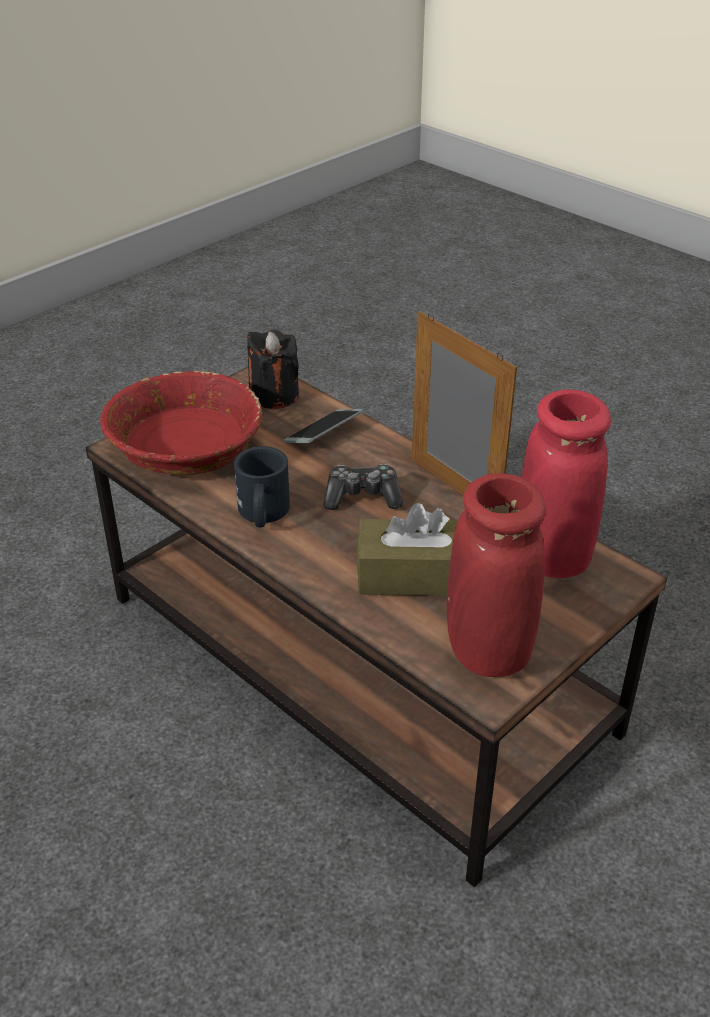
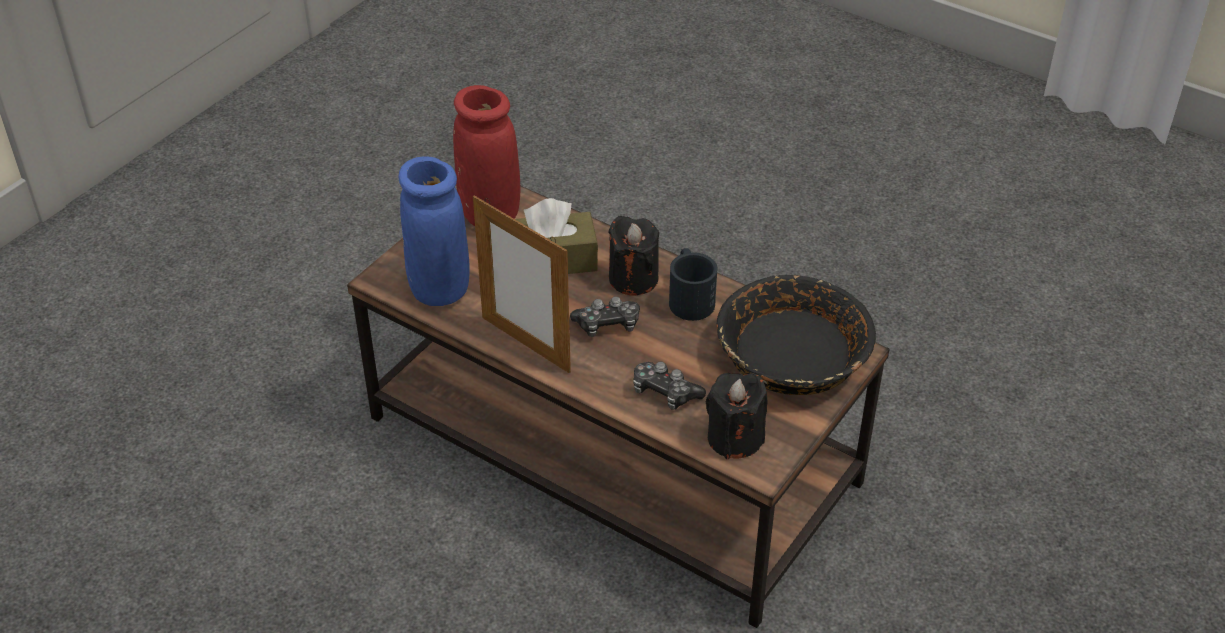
camera: 170 degrees right, 5 degrees up
red bowl [100,371,262,475] -> black bowl [717,275,876,395]
phone [283,409,363,443] -> game controller [633,361,706,410]
red vase [522,390,611,578] -> blue vase [398,156,470,306]
none -> black candle [608,216,659,296]

